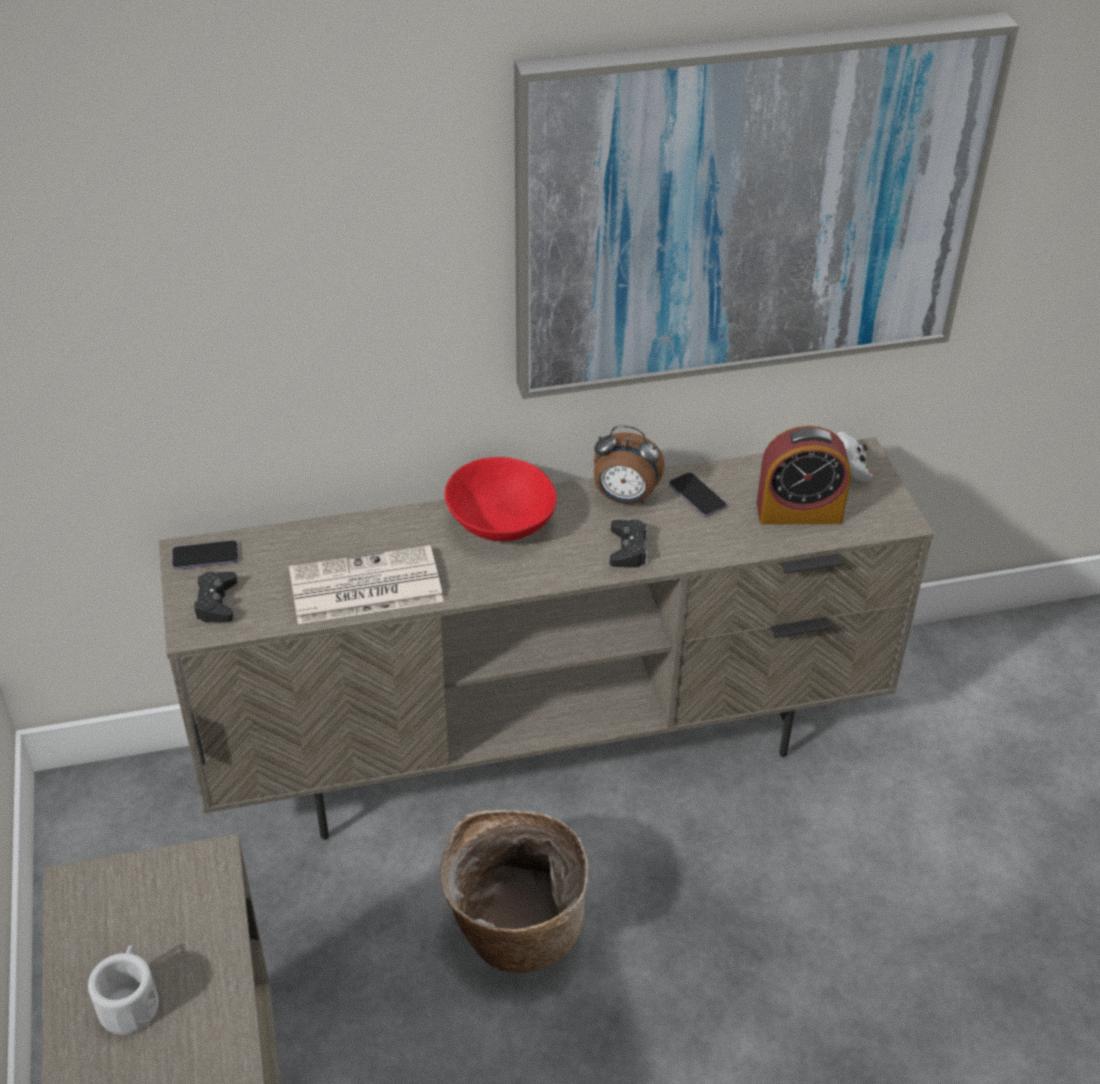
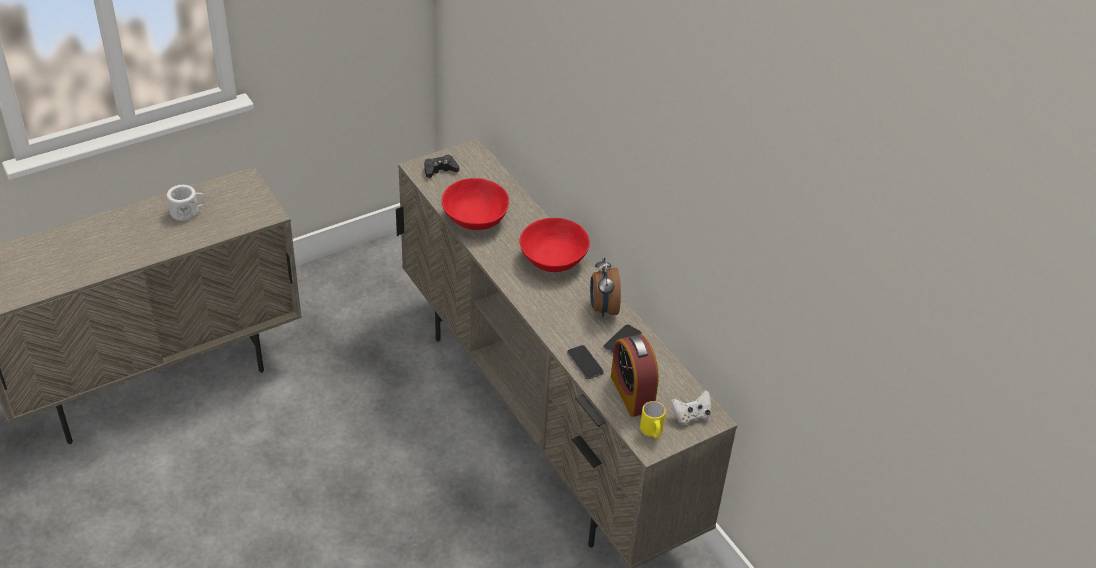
camera: 70 degrees right, 0 degrees up
phone [172,540,238,569] -> phone moved to [567,345,604,379]
newspaper [289,545,444,624] -> red bowl [442,178,509,230]
basket [439,810,588,973] -> none
picture [514,12,1019,399] -> none
black game controller [610,520,648,568] -> none
none -> yellow mug [640,401,666,439]

